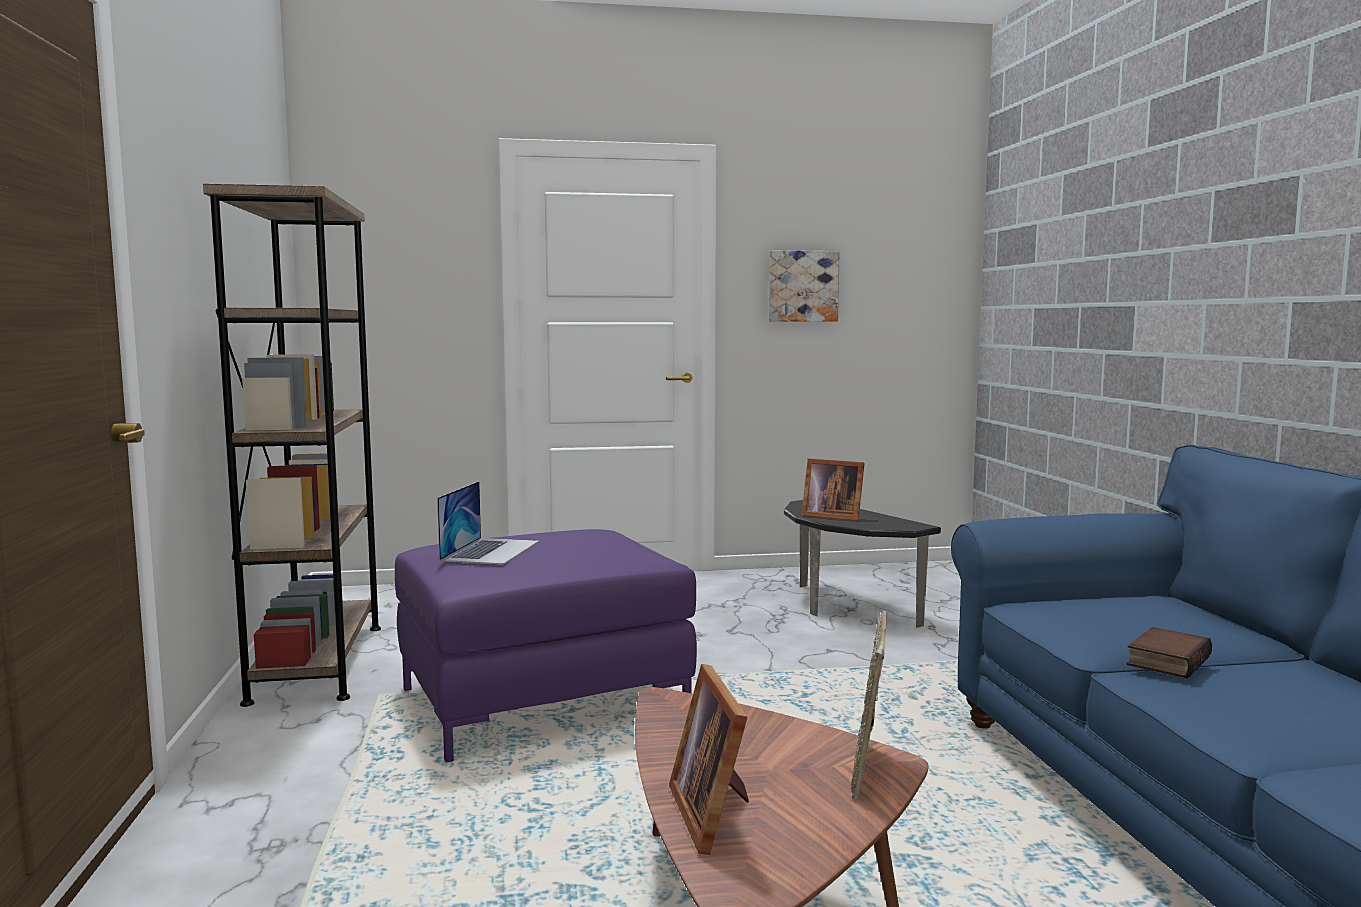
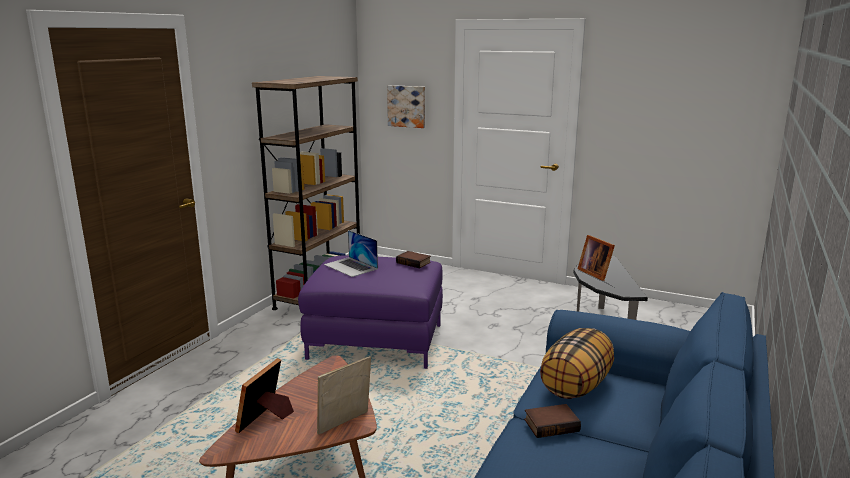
camera: 35 degrees right, 10 degrees up
laptop [437,481,539,565] -> laptop turned 90 degrees clockwise [324,230,378,277]
picture [769,250,840,322] -> picture moved to [387,85,425,128]
none -> book [396,251,431,268]
none -> pillow [540,328,614,399]

